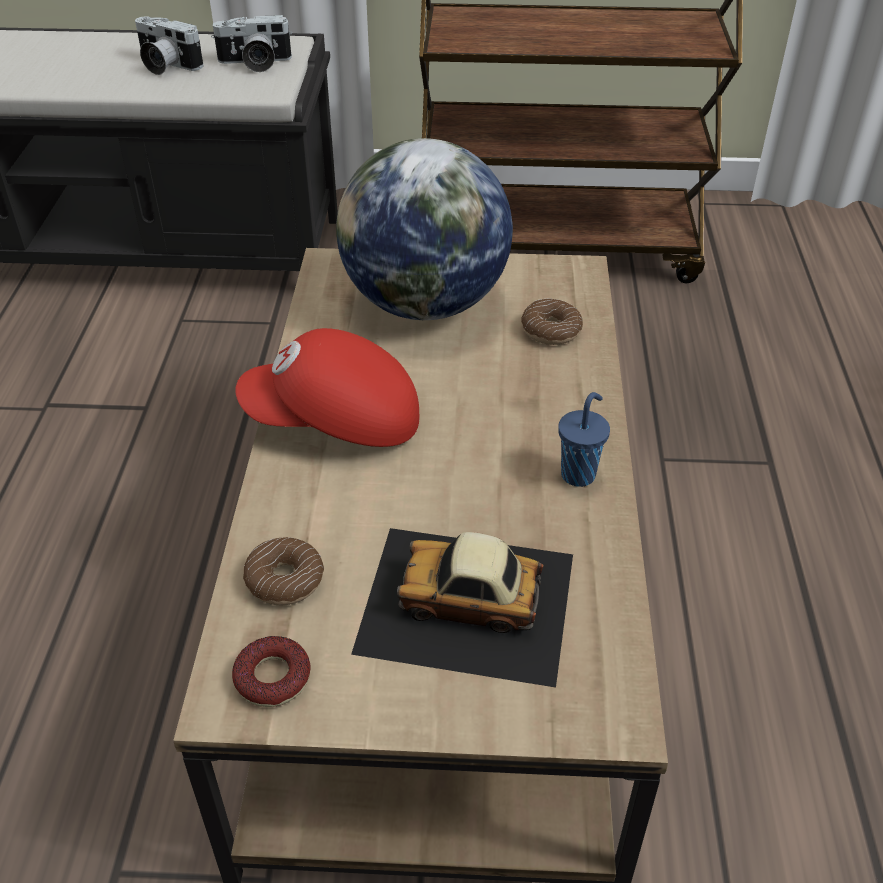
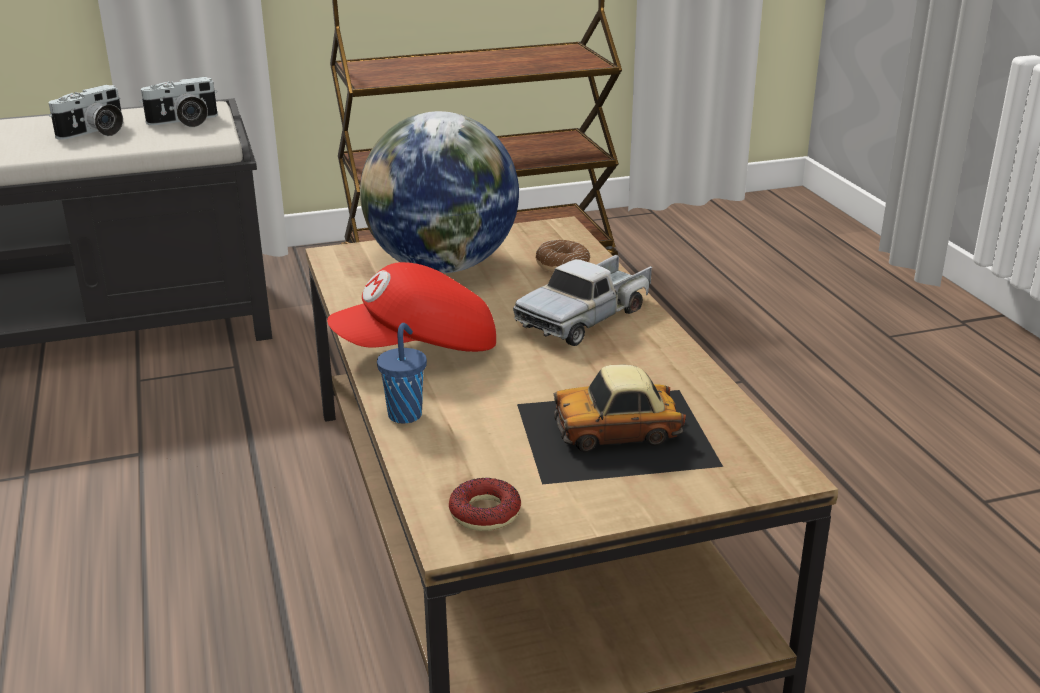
camera: 20 degrees left, 15 degrees down
camera [135,17,203,75] -> camera turned 60 degrees counterclockwise [48,85,123,140]
donut [243,537,324,605] -> none
blue cup [558,392,610,487] -> blue cup moved to [377,323,427,424]
none -> toy truck [513,255,652,346]

